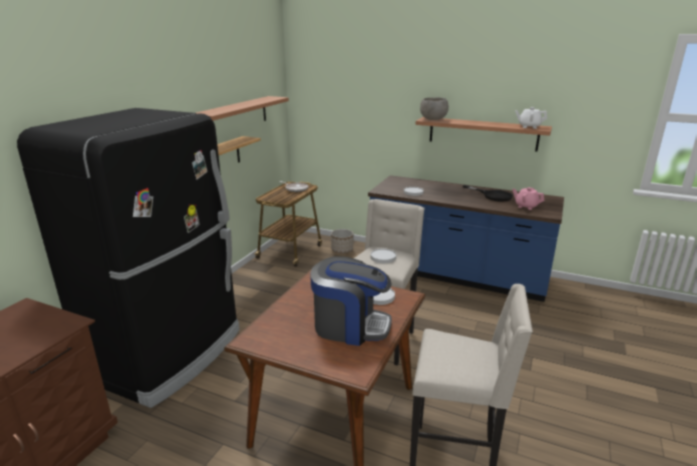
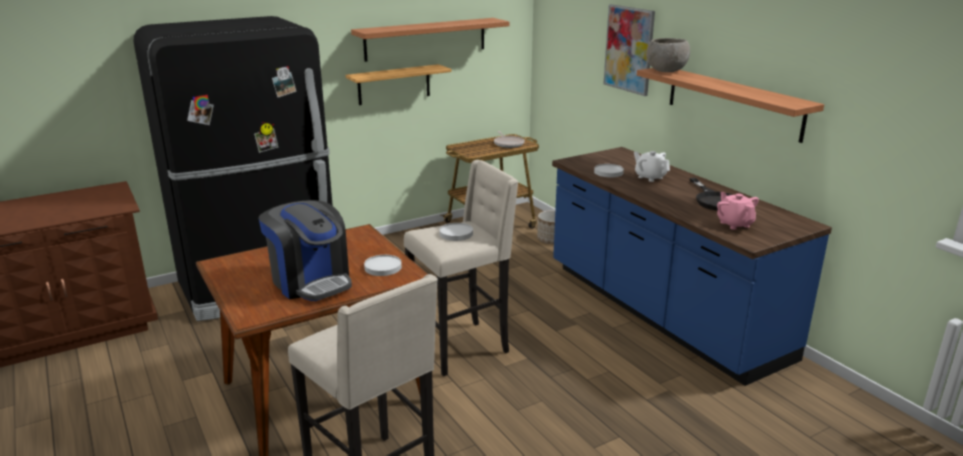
camera: 35 degrees right, 0 degrees up
white teapot [515,107,547,129] -> white teapot moved to [634,151,670,182]
none -> picture [604,4,655,96]

